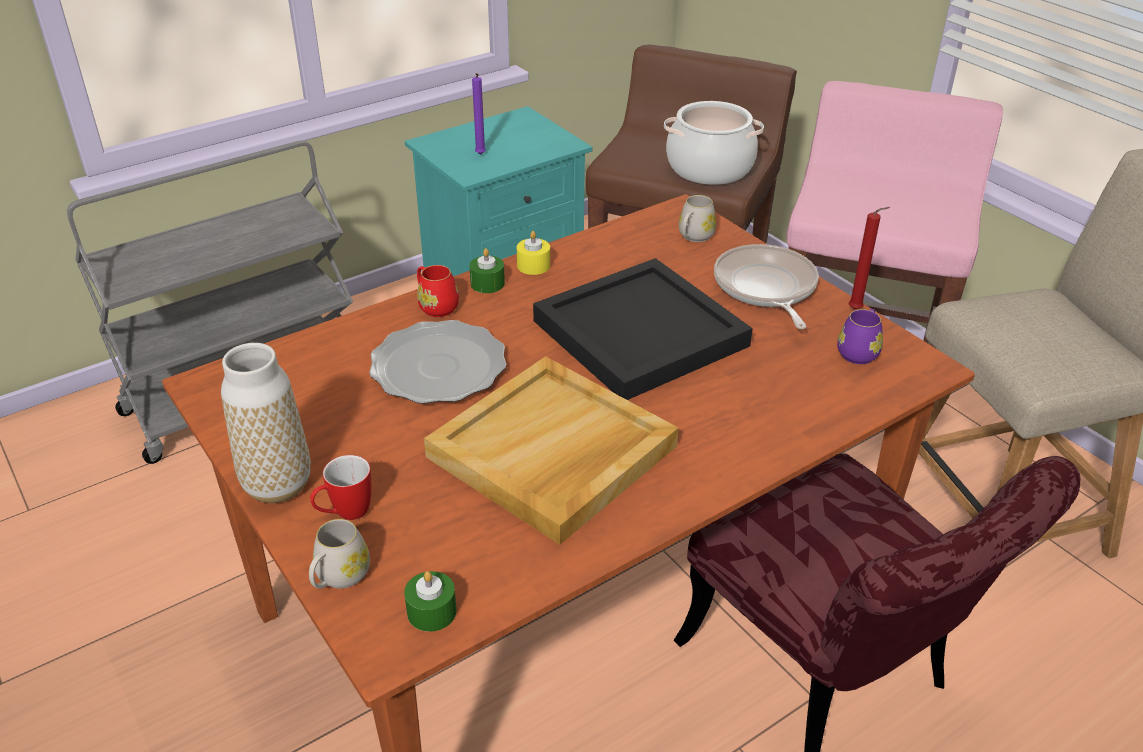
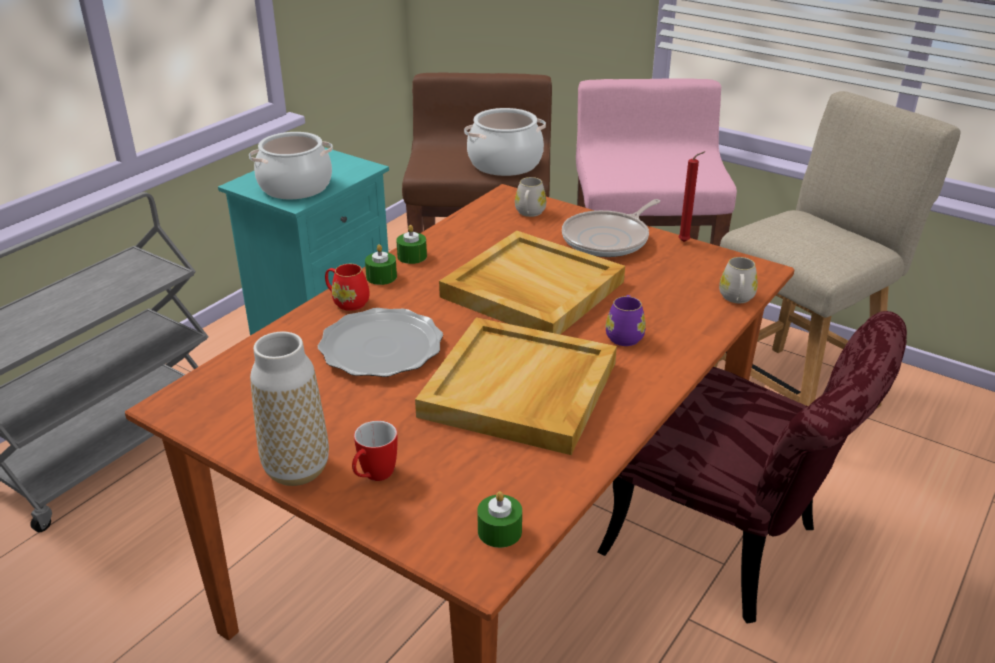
camera: 20 degrees left, 5 degrees down
white mug [309,519,370,589] -> white mug moved to [719,257,758,303]
purple candle [472,73,486,155] -> cooking pot [249,132,333,199]
yellow candle [517,231,550,275] -> green candle [396,225,427,264]
black tray [533,258,753,400] -> beige tray [439,231,625,334]
frying pan [714,244,819,329] -> frying pan turned 105 degrees counterclockwise [562,199,660,257]
purple mug [837,309,883,364] -> purple mug moved to [606,295,646,346]

